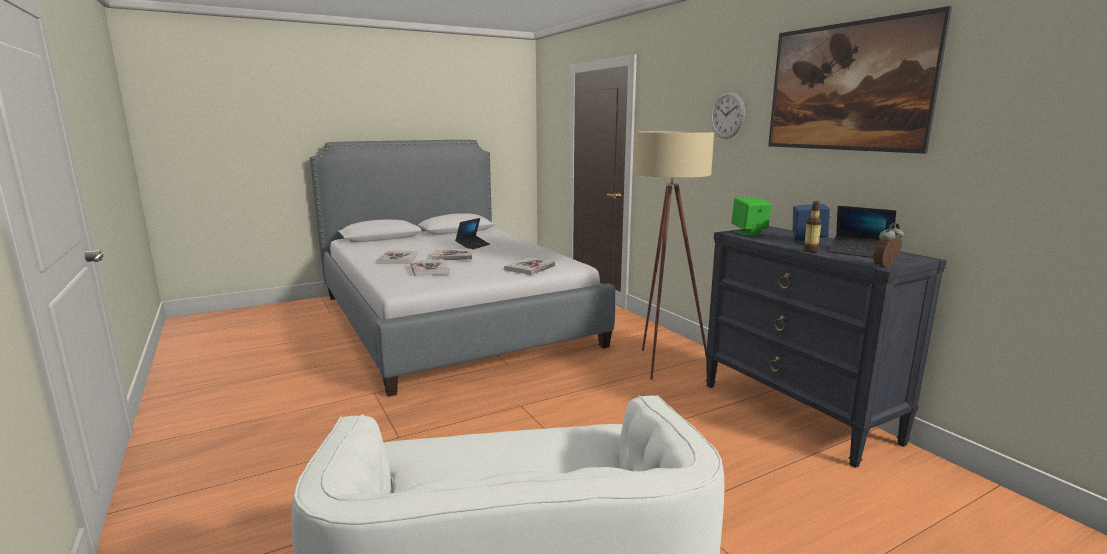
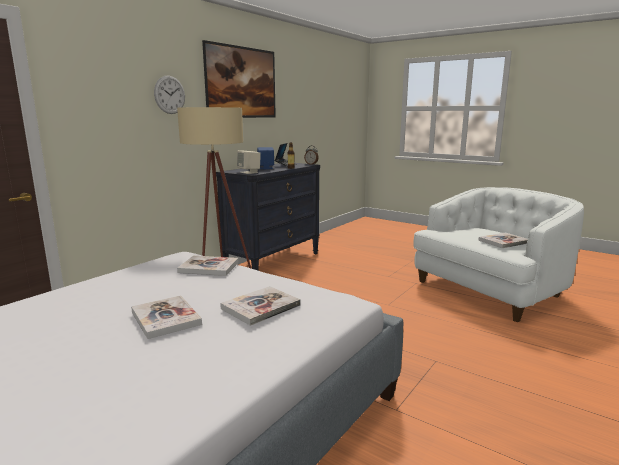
camera: 115 degrees left, 0 degrees up
book [377,251,418,264] -> book moved to [478,233,528,248]
laptop [455,218,490,250] -> none
green speaker [731,197,772,236] -> beige speaker [237,150,261,174]

